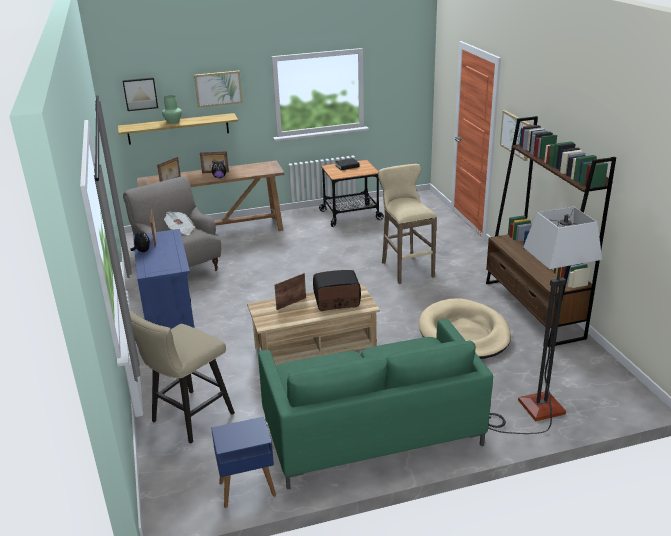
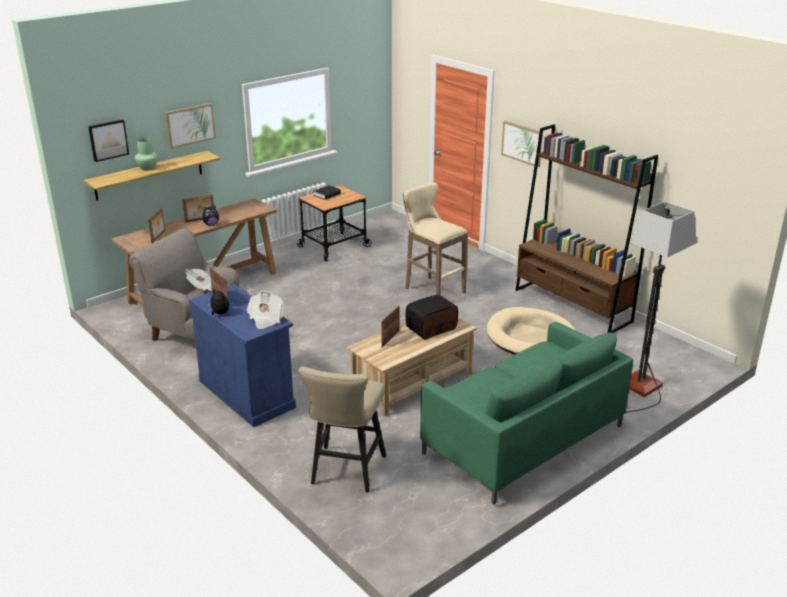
camera: 25 degrees left, 0 degrees up
blue side table [211,417,276,508] -> none
none -> newspaper [246,291,284,329]

